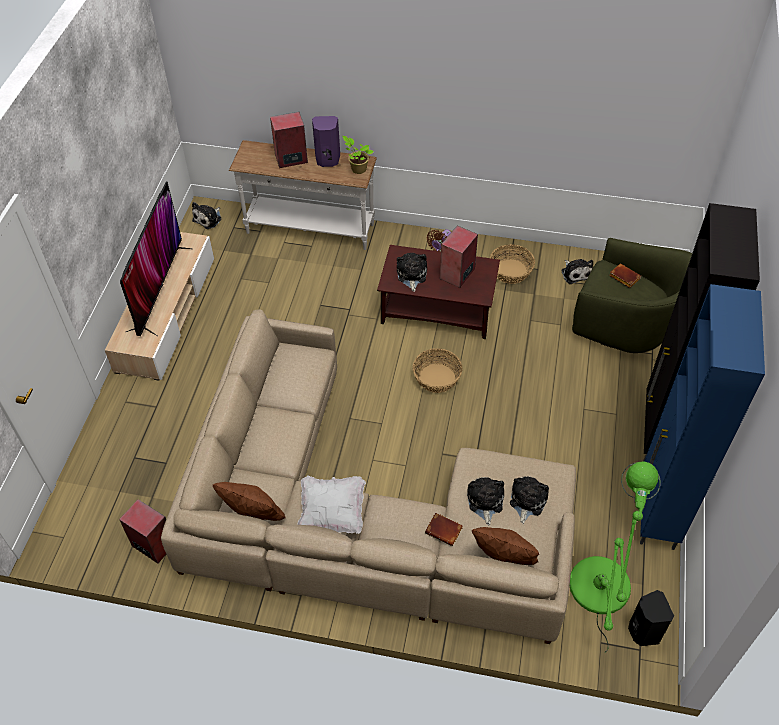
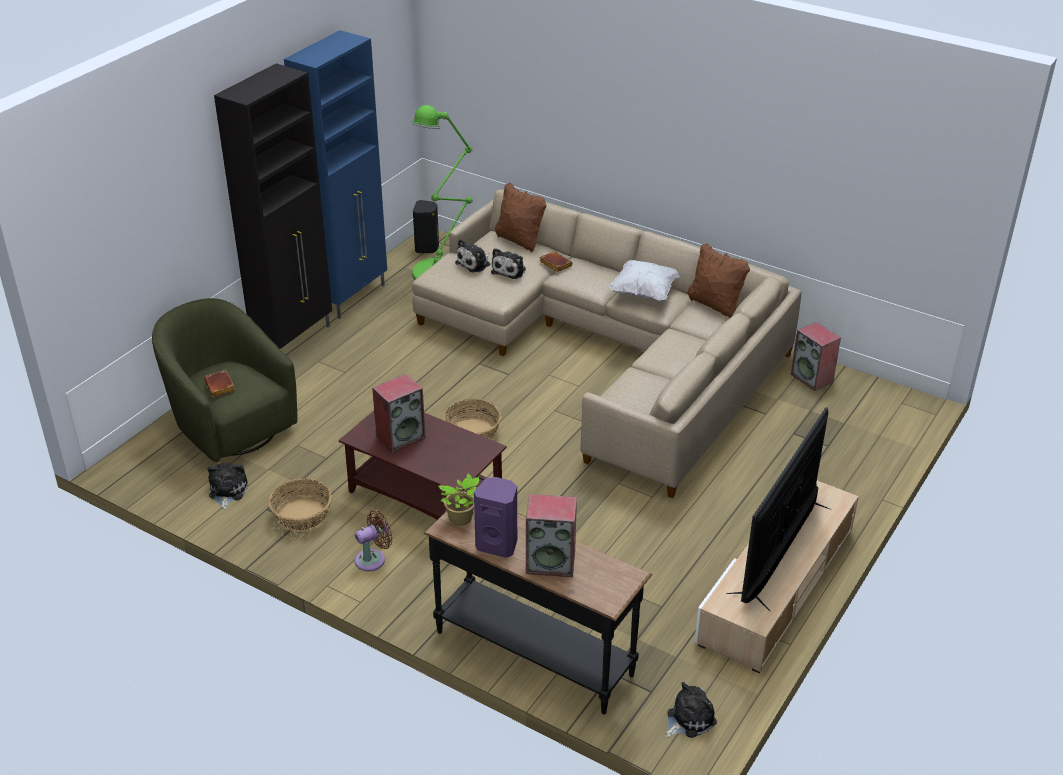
camera: 160 degrees left, 15 degrees down
white console table [229,140,377,250] -> black console table [424,510,652,714]
plush toy [397,253,427,292] -> none

